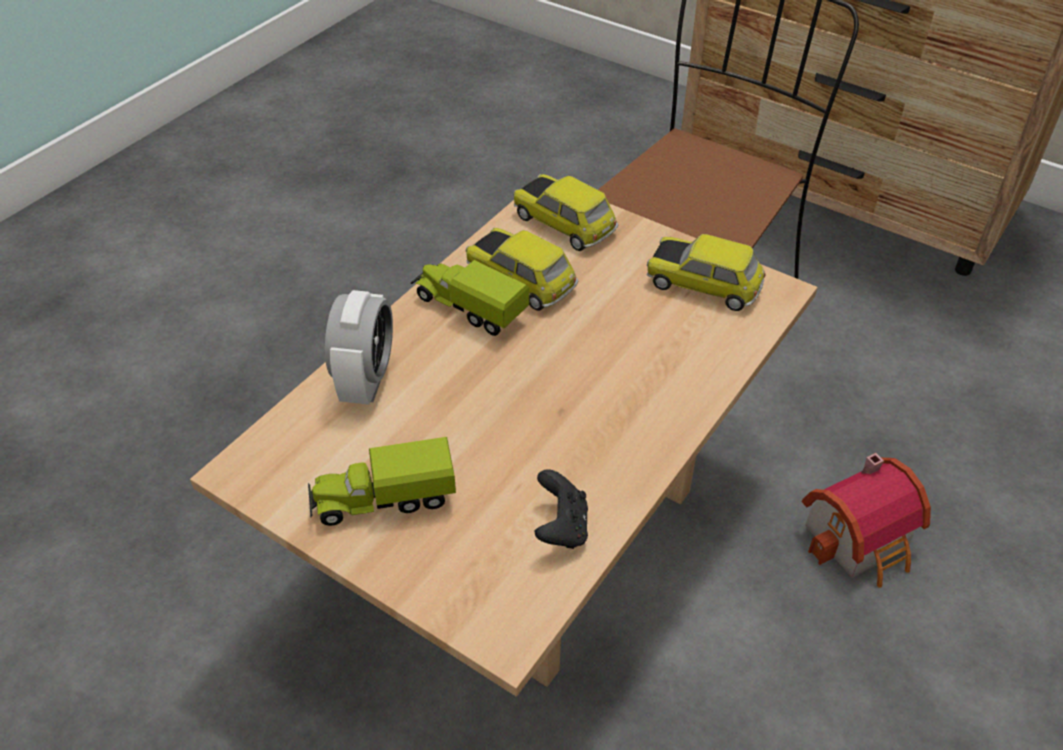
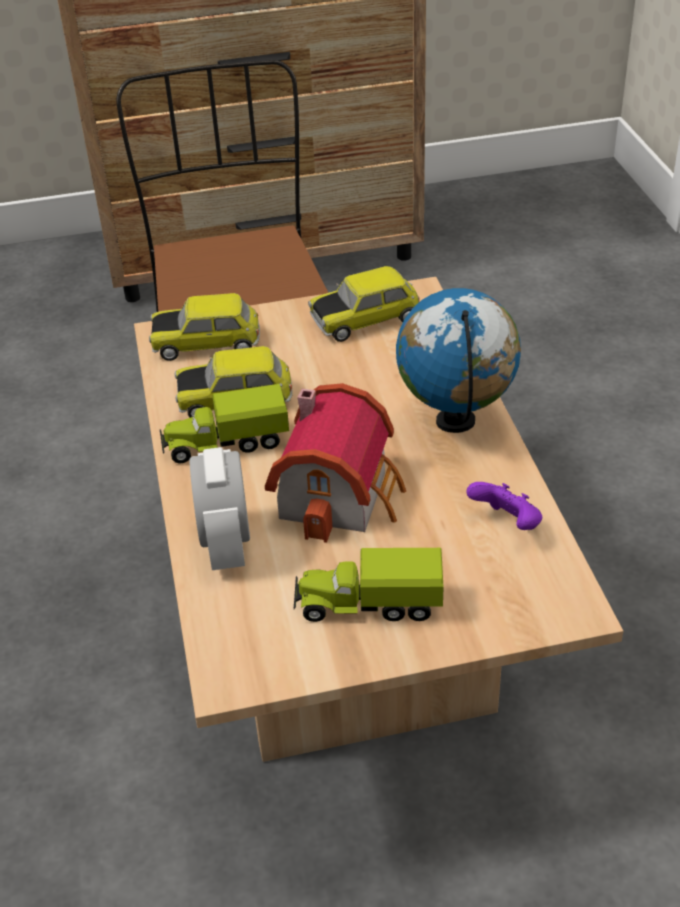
camera: 45 degrees left, 5 degrees down
toy truck [308,437,456,526] -> toy truck turned 60 degrees clockwise [294,548,443,622]
alarm clock [325,290,393,405] -> alarm clock turned 150 degrees counterclockwise [190,447,250,570]
black game controller [534,469,588,549] -> purple game controller [466,482,542,530]
toy house [802,453,931,588] -> toy house moved to [265,383,406,543]
none -> globe [396,288,521,433]

